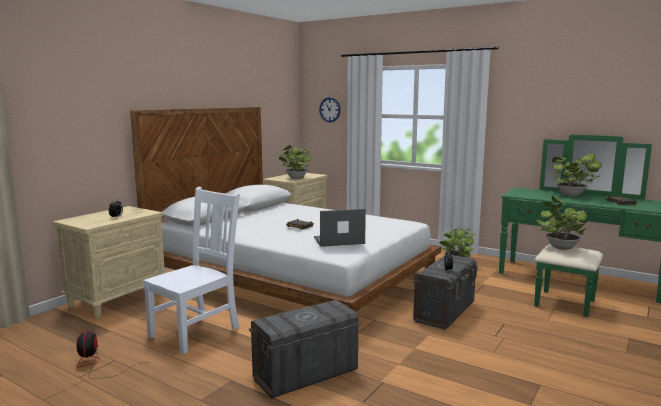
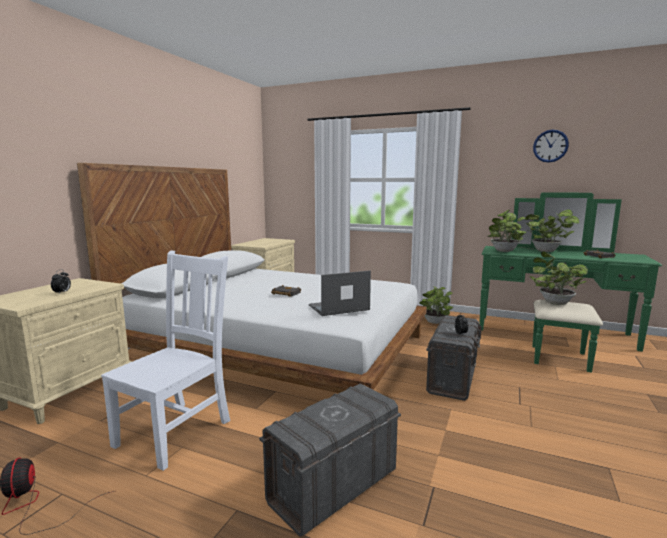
camera: 10 degrees left, 0 degrees up
potted plant [279,145,311,179] -> potted plant moved to [488,210,527,252]
wall clock [319,97,340,122] -> wall clock moved to [533,129,569,163]

